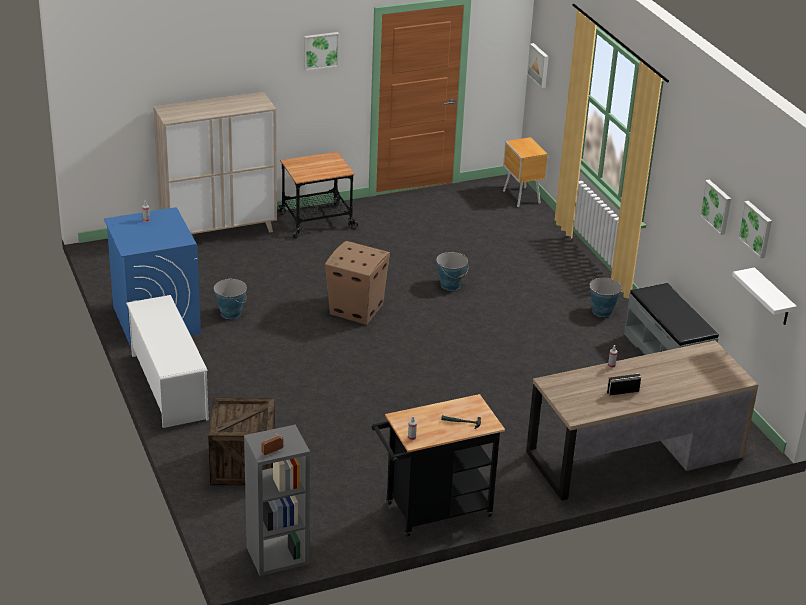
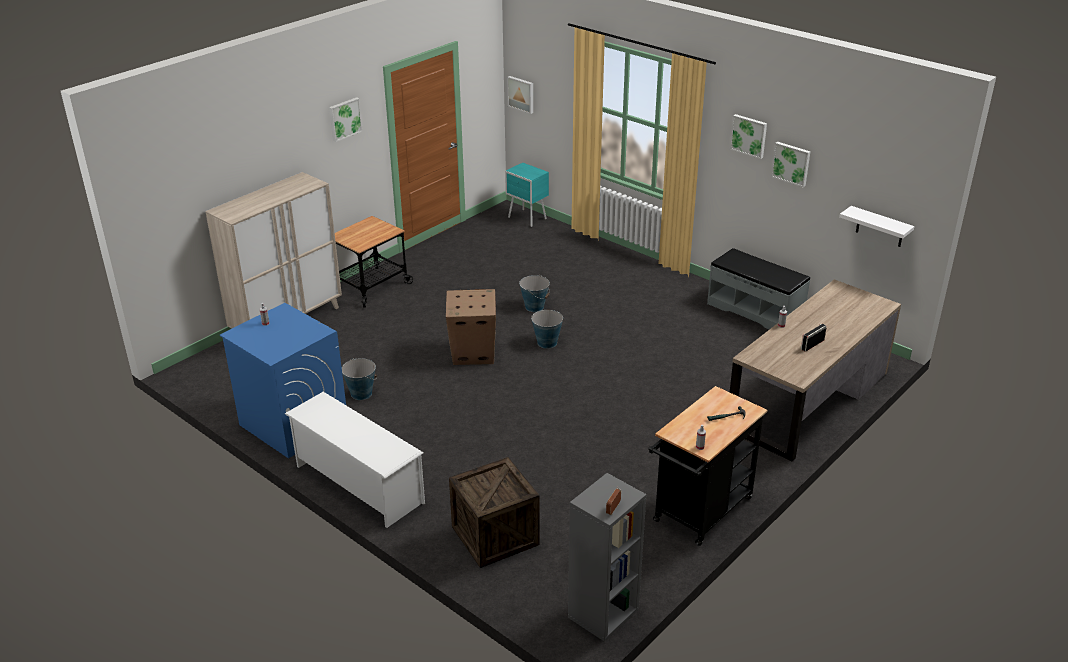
camera: 25 degrees left, 0 degrees up
brown nightstand [503,137,548,207] -> turquoise nightstand [505,163,549,227]
bucket [590,278,622,317] -> bucket moved to [531,310,564,349]
picture [738,201,772,259] -> picture moved to [730,114,767,159]

